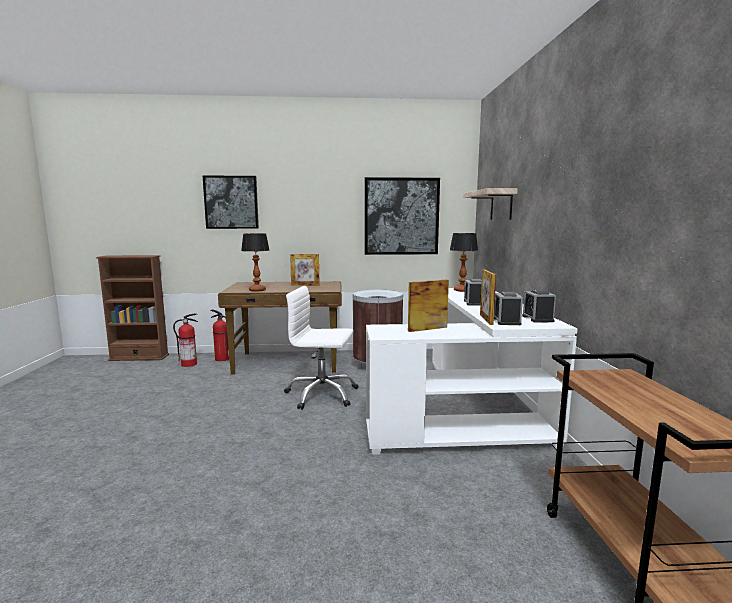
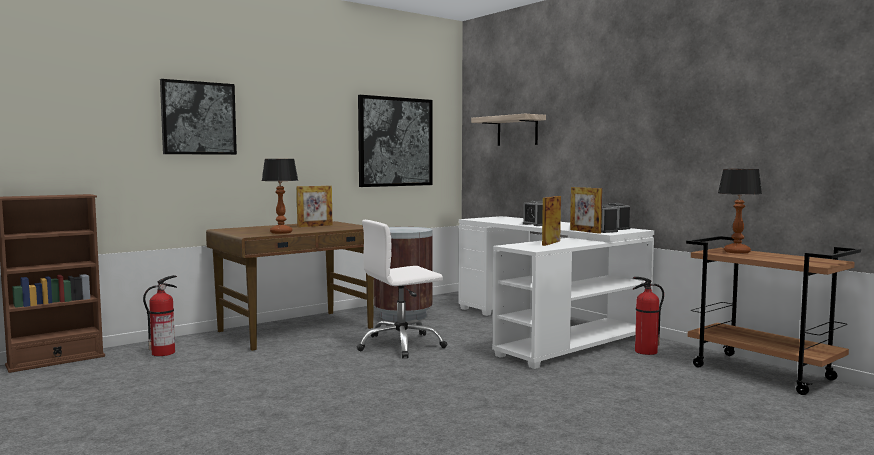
camera: 35 degrees left, 5 degrees down
fire extinguisher [210,310,229,361] -> fire extinguisher moved to [633,277,664,355]
table lamp [450,233,478,292] -> table lamp moved to [718,169,762,254]

